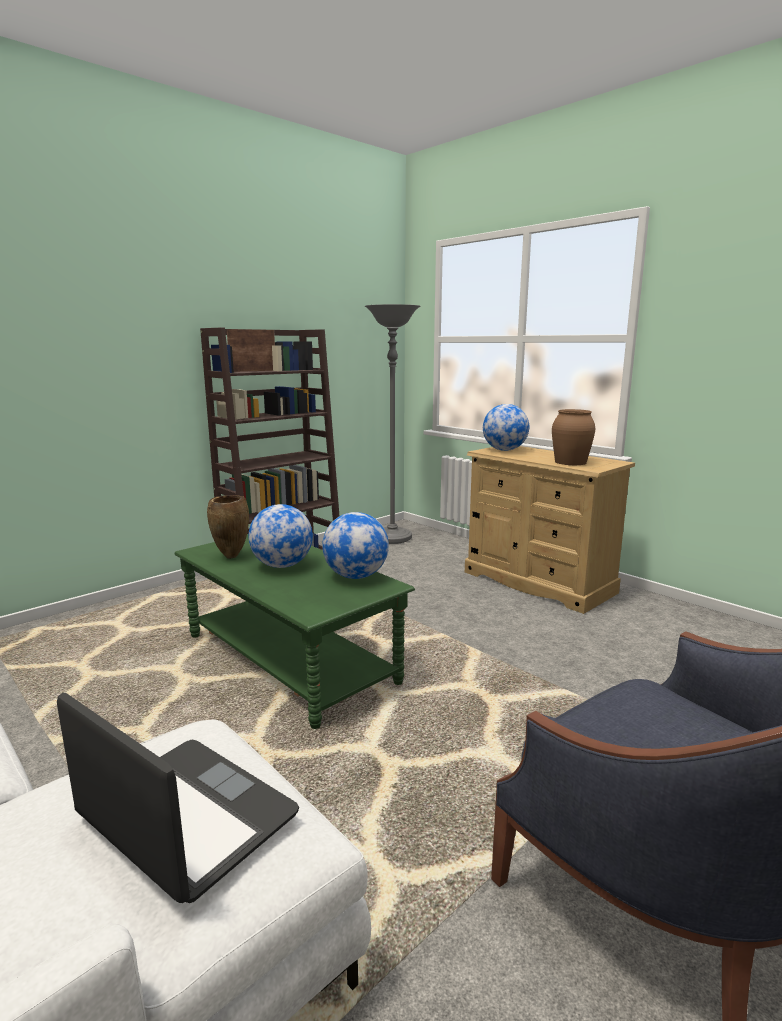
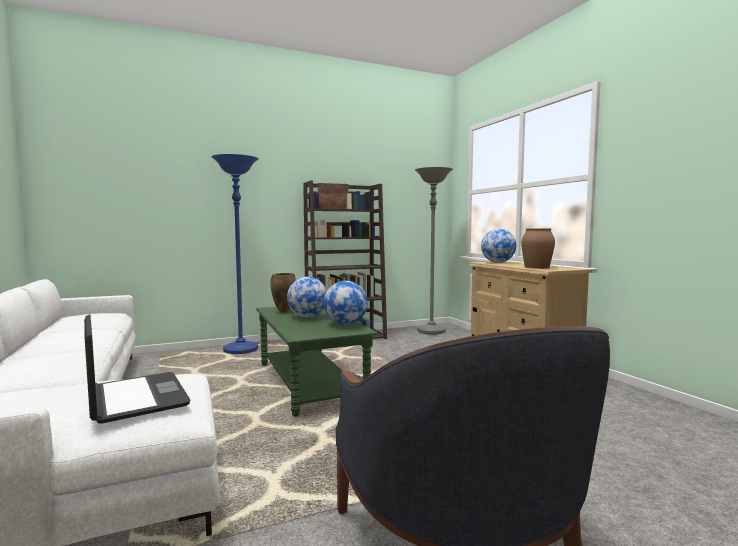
camera: 20 degrees right, 10 degrees down
none -> blue floor lamp [211,154,258,354]

